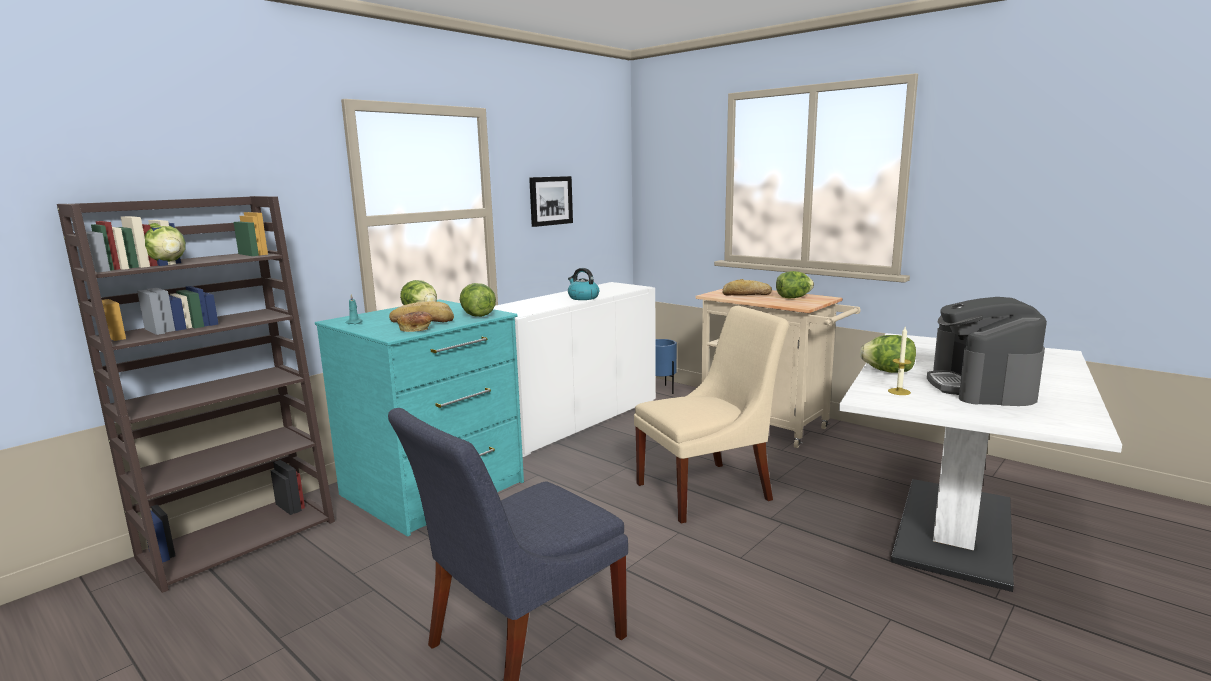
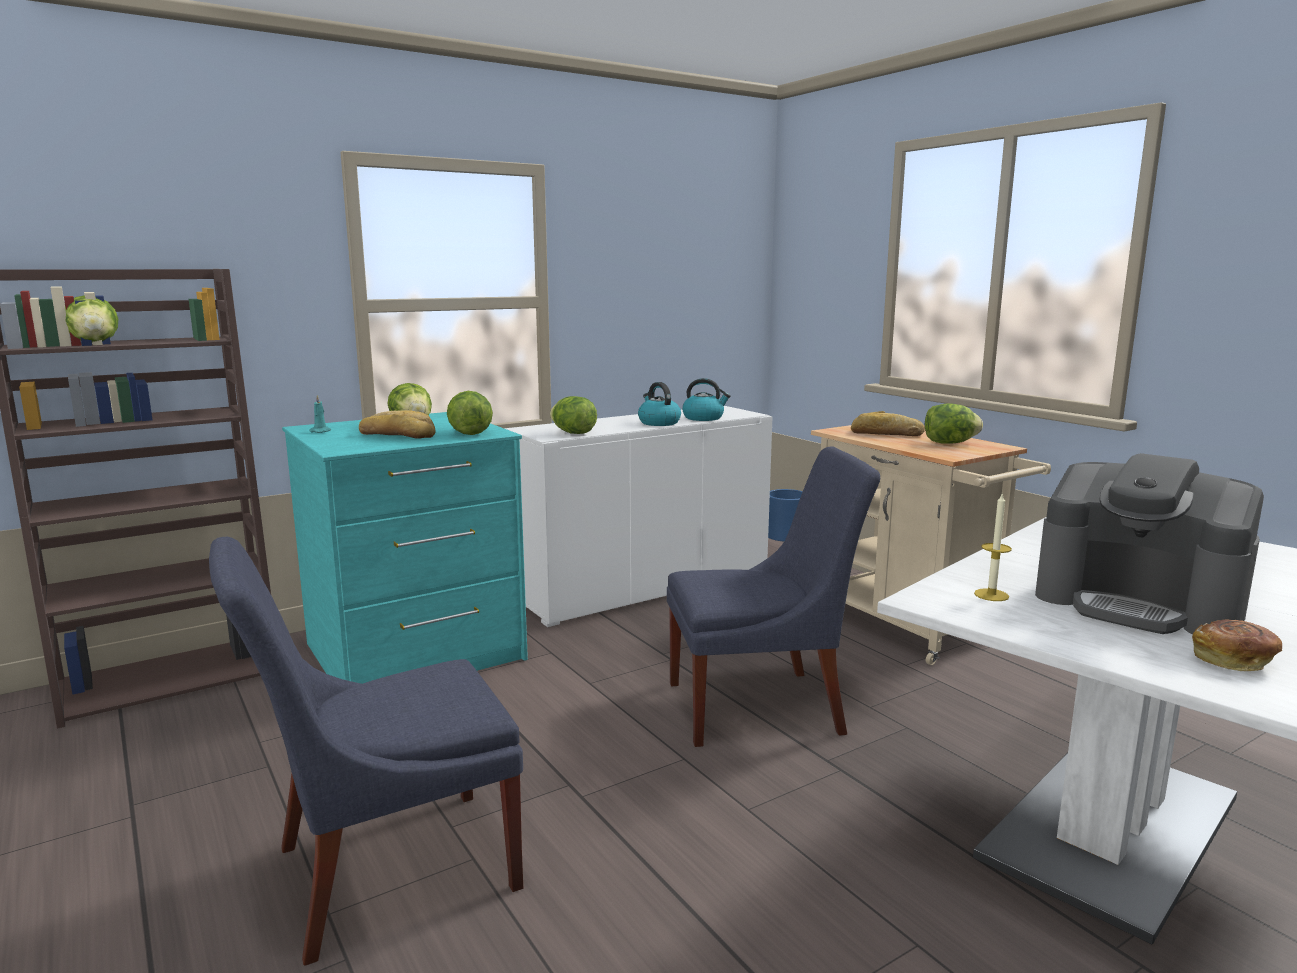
camera: 15 degrees right, 0 degrees up
bread [397,311,433,332] -> bread moved to [1192,620,1282,671]
picture [529,176,573,227] -> none
beige chair [634,306,789,524] -> blue chair [667,447,880,747]
lettuce [860,335,916,373] -> lettuce moved to [550,396,597,434]
coffee machine [927,297,1047,406] -> coffee machine turned 75 degrees counterclockwise [1035,453,1264,634]
none -> kettle [682,378,731,421]

